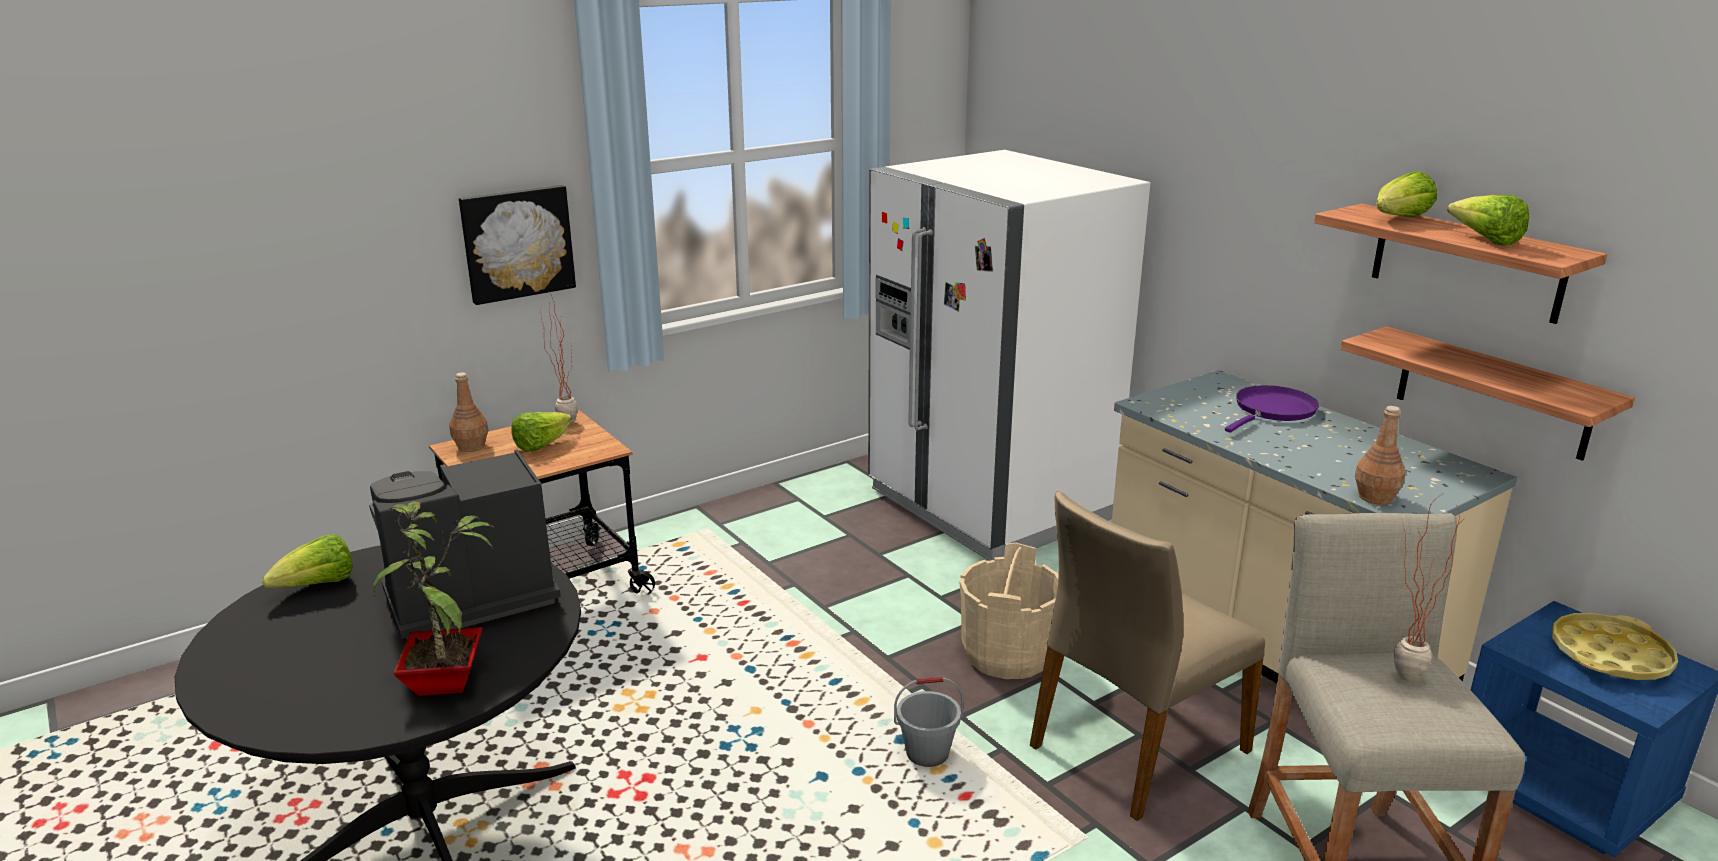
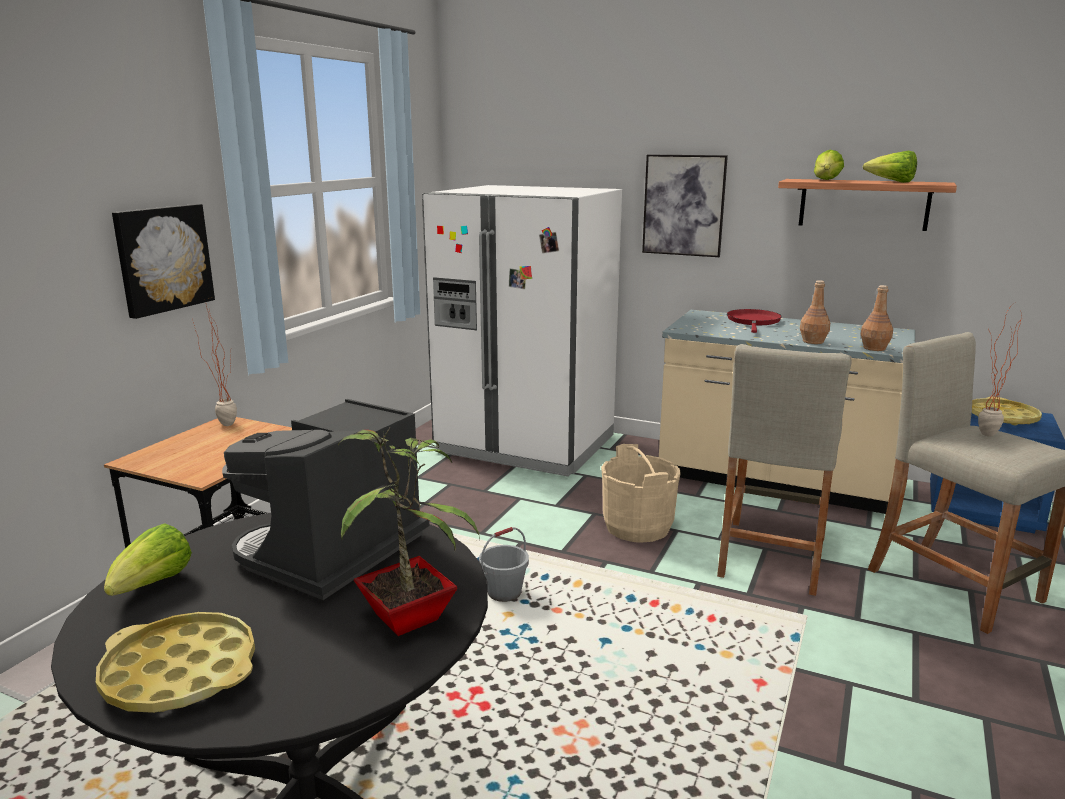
camera: 30 degrees left, 5 degrees down
brown bottle [449,373,488,452] -> brown bottle moved to [800,280,830,344]
lettuce [511,412,572,452] -> none
grey bucket [894,677,964,767] -> grey bucket moved to [479,527,529,602]
beige chair [1030,491,1265,821] -> beige stool [717,344,852,596]
purple frying pan [1225,385,1319,433] -> red frying pan [727,309,782,333]
shelf [1341,326,1635,461] -> none
none -> yellow tray [96,612,255,713]
none -> picture [642,155,728,257]

